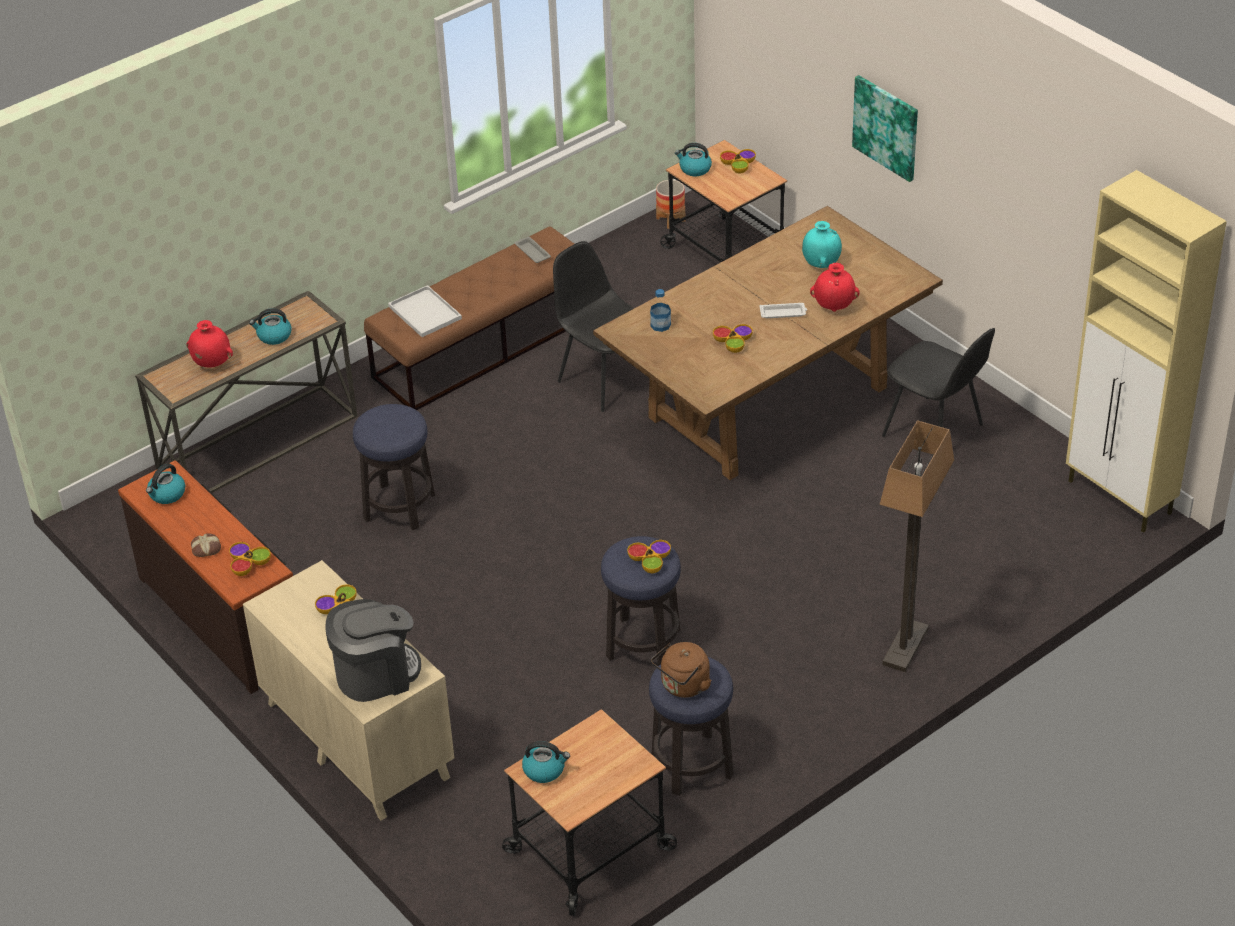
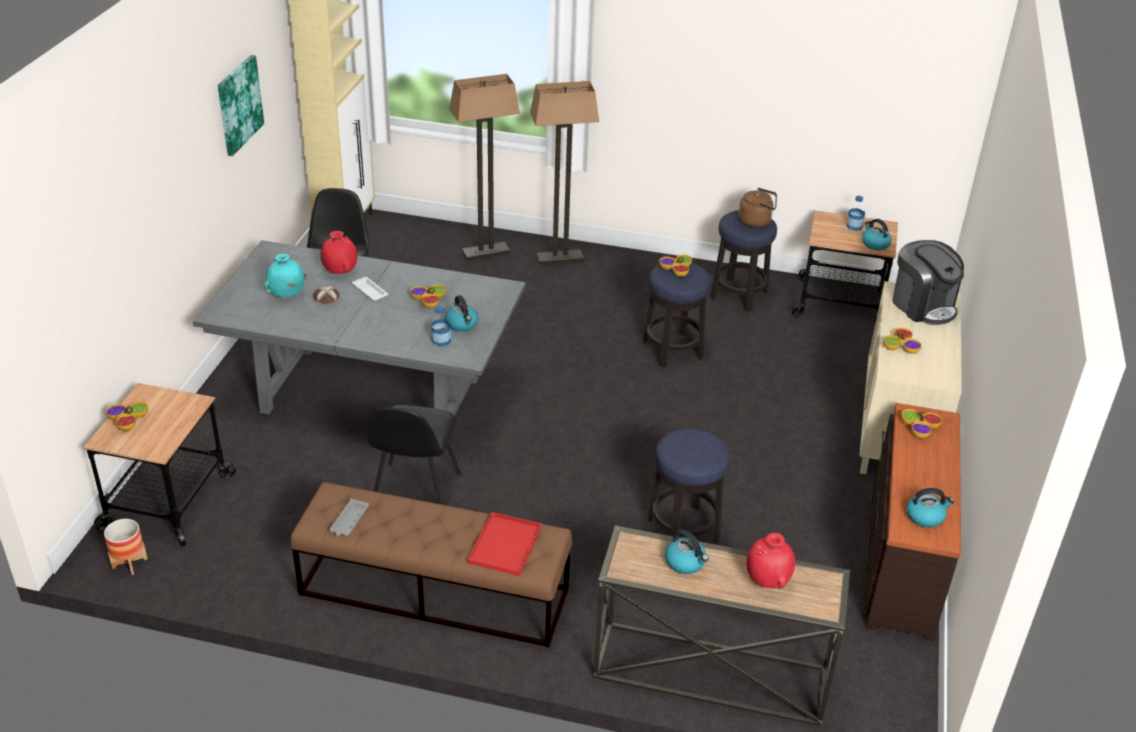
camera: 130 degrees left, 5 degrees down
bread [191,533,221,557] -> bread moved to [313,286,340,304]
coffee machine [325,599,421,702] -> coffee machine turned 150 degrees counterclockwise [892,240,964,325]
white tray [388,285,462,337] -> red tray [468,512,542,576]
brown dining table [593,206,943,480] -> grey dining table [193,240,526,416]
kettle [675,143,712,176] -> kettle moved to [445,295,478,332]
picture [852,75,918,182] -> picture moved to [218,55,264,156]
none -> floor lamp [449,74,520,261]
none -> bottle [846,196,865,231]

